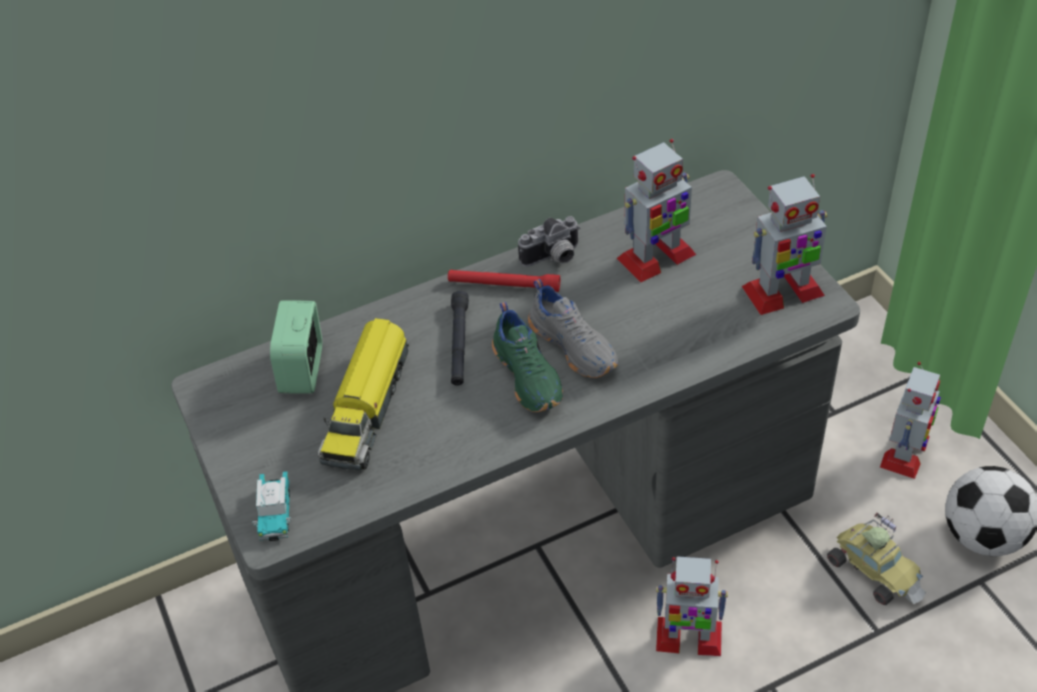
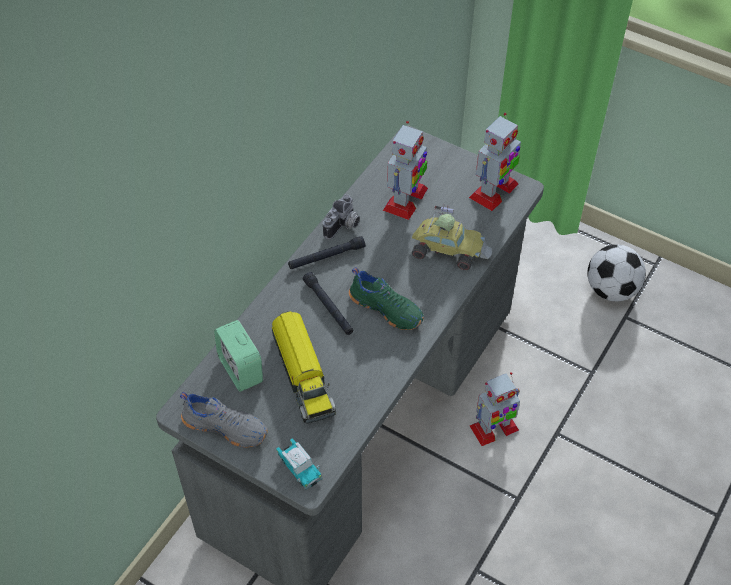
camera: 35 degrees left, 5 degrees up
red flashlight [448,270,560,292] -> black flashlight [288,236,365,269]
grey shoe [528,279,618,378] -> grey shoe moved to [180,392,268,447]
toy car [827,513,926,605] -> toy car moved to [412,204,492,270]
toy robot [880,362,941,479] -> none

